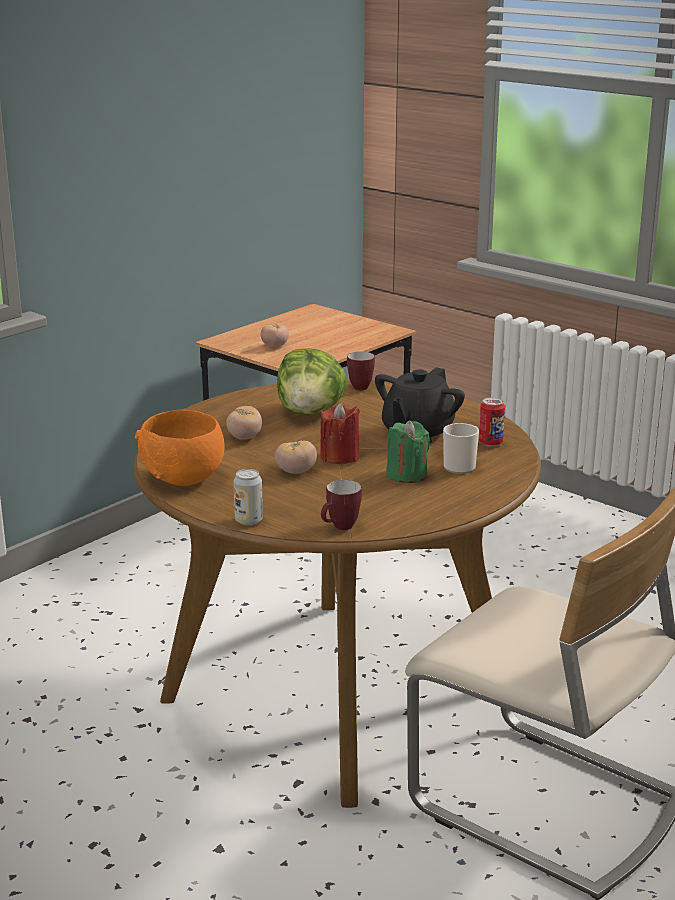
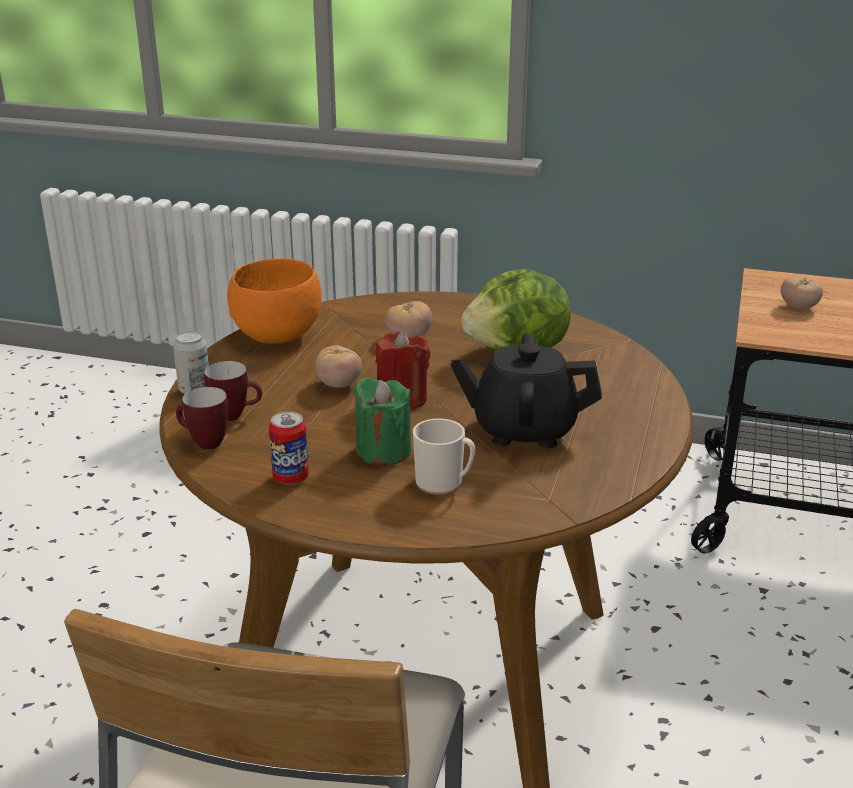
camera: 65 degrees right, 5 degrees up
mug [347,351,375,390] -> mug moved to [204,361,262,421]
can [479,397,505,447] -> can moved to [269,411,309,485]

